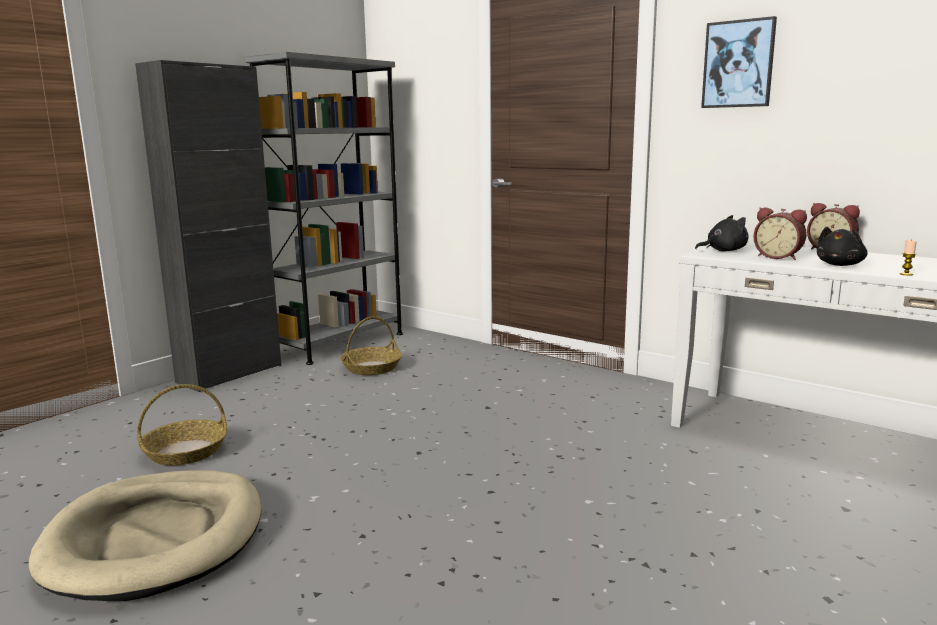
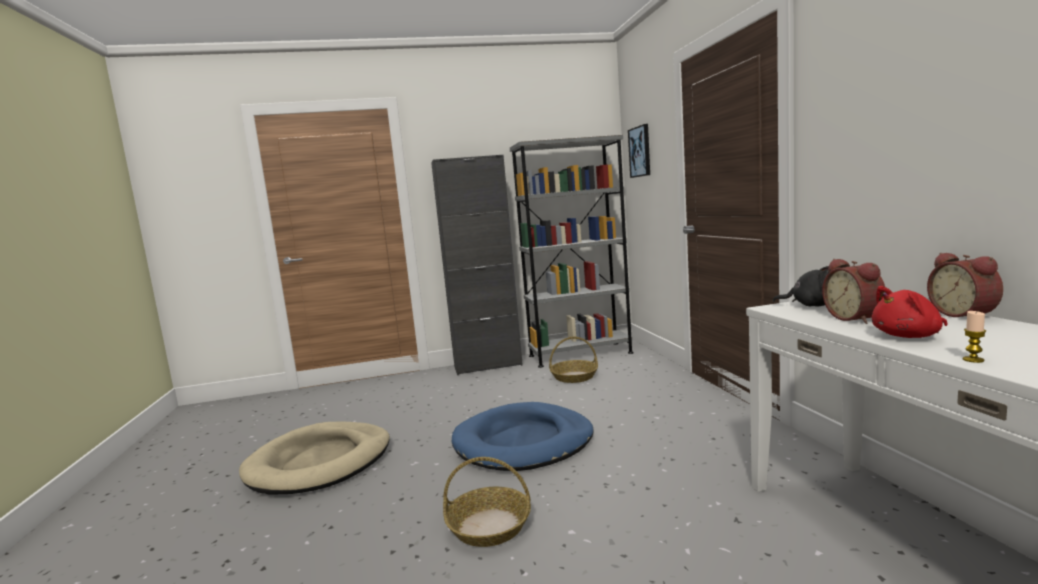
camera: 40 degrees right, 5 degrees down
basket [137,384,227,466] -> basket moved to [443,457,531,547]
picture [701,16,777,108] -> picture moved to [628,124,650,178]
black plush toy [817,227,867,266] -> red plush toy [872,286,948,338]
none -> blue dog bed [452,402,594,471]

